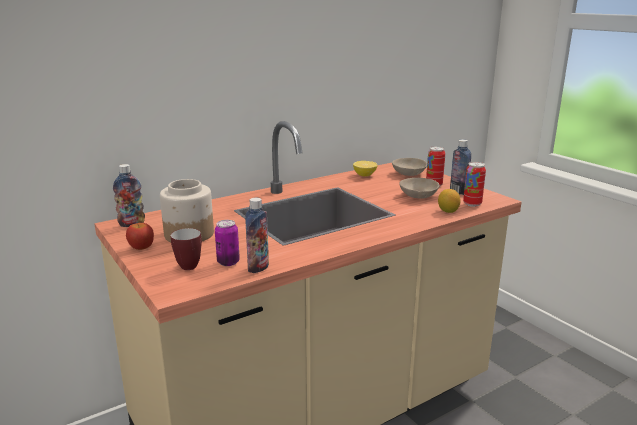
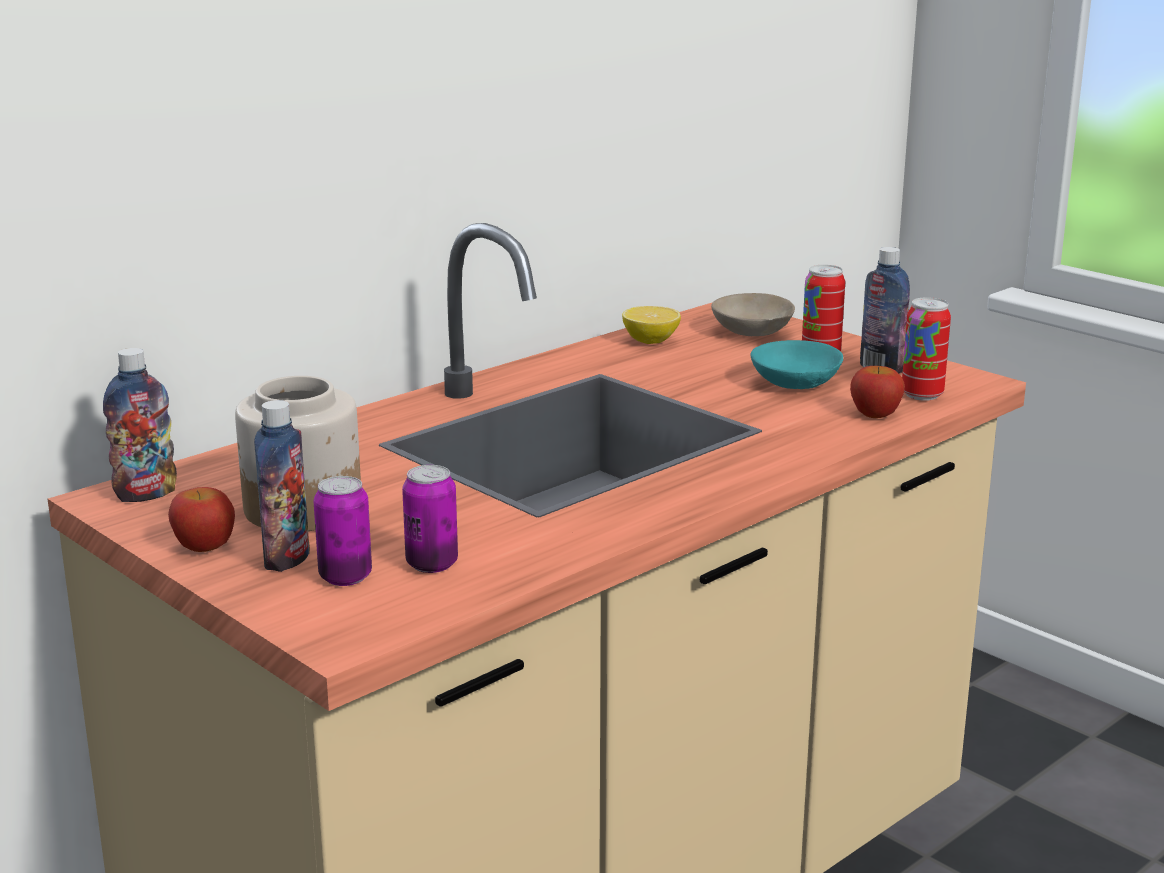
camera: 10 degrees left, 0 degrees up
mug [171,228,202,270] -> can [313,476,372,586]
bottle [245,198,269,273] -> bottle moved to [254,400,310,572]
beige bowl [399,178,439,199] -> turquoise bowl [751,340,843,389]
lemon [438,189,461,213] -> apple [850,366,905,418]

